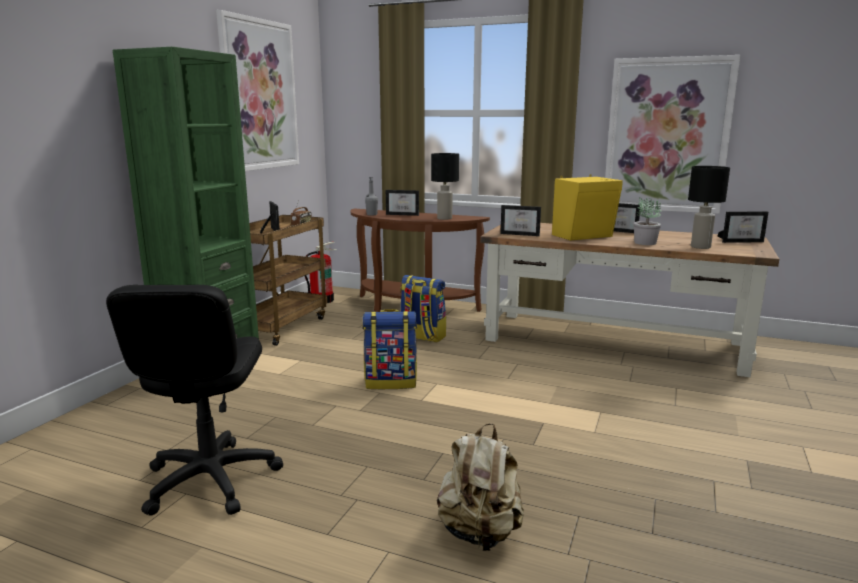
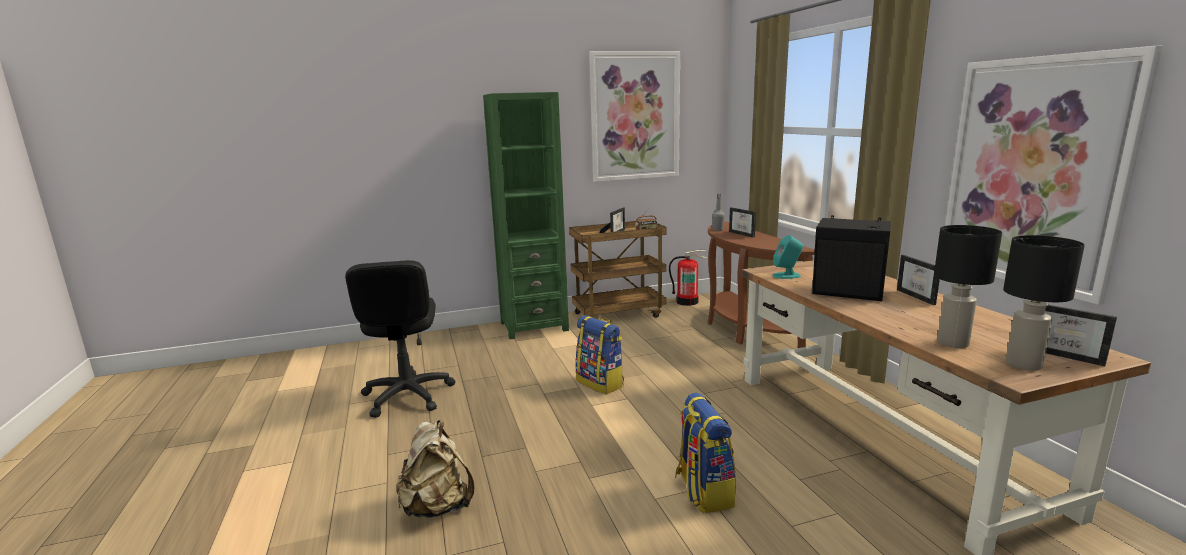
camera: 50 degrees right, 0 degrees up
black office chair [106,285,283,516] -> black office chair turned 60 degrees counterclockwise [345,260,455,418]
backpack [400,275,446,343] -> backpack moved to [675,393,736,513]
black table lamp [431,153,459,220] -> black table lamp moved to [1003,235,1085,371]
picture frame [500,205,541,236] -> turquoise speaker [773,235,803,279]
yellow speaker [552,175,623,241] -> black speaker [812,215,891,301]
potted plant [634,198,661,245] -> none

